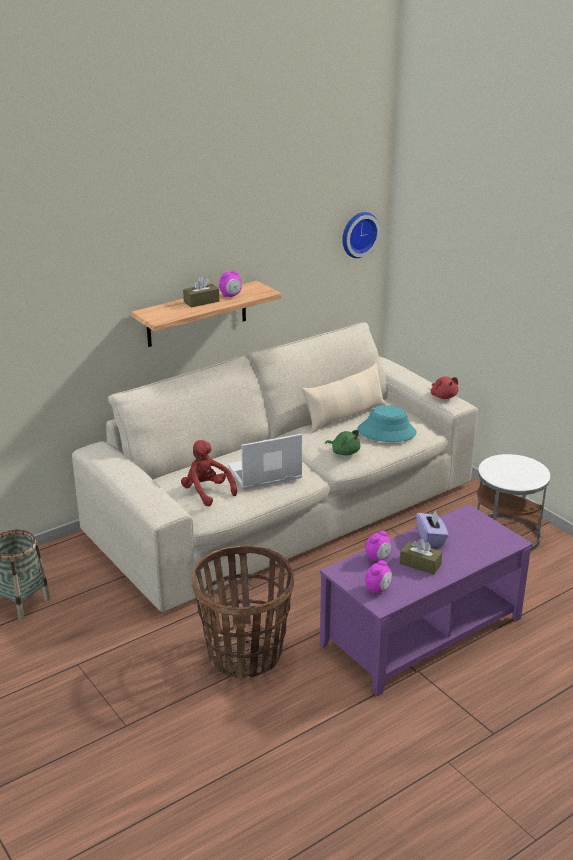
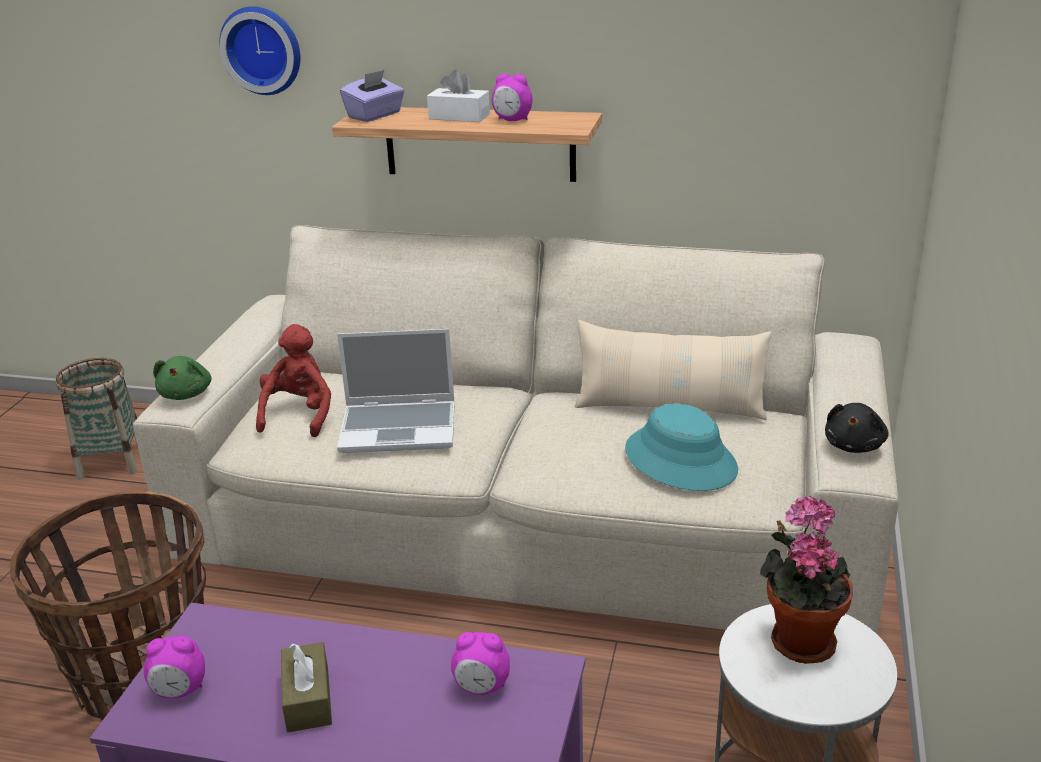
camera: 50 degrees right, 0 degrees up
brown tissue box [183,276,219,307] -> white tissue box [427,69,490,122]
laptop [228,434,302,489] -> laptop turned 150 degrees clockwise [337,329,455,453]
green plush toy [325,430,360,456] -> green plush toy moved to [153,356,212,400]
wall clock [342,212,380,258] -> wall clock moved to [219,6,300,95]
alarm clock [365,531,392,562] -> alarm clock moved to [451,632,510,695]
purple tissue box [416,510,449,547] -> purple tissue box moved to [340,70,404,122]
red plush toy [431,377,459,399] -> black plush toy [825,403,889,453]
none -> potted plant [760,496,853,664]

